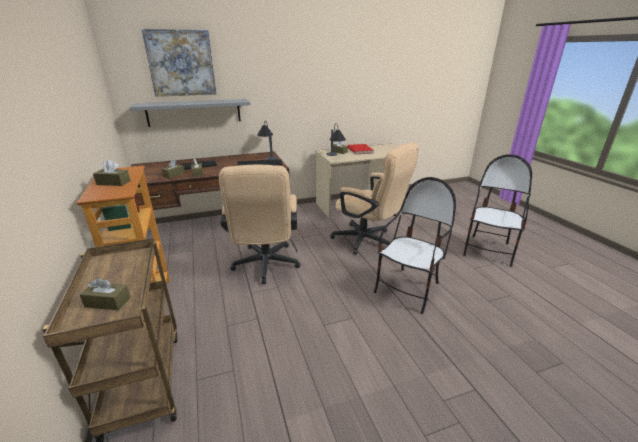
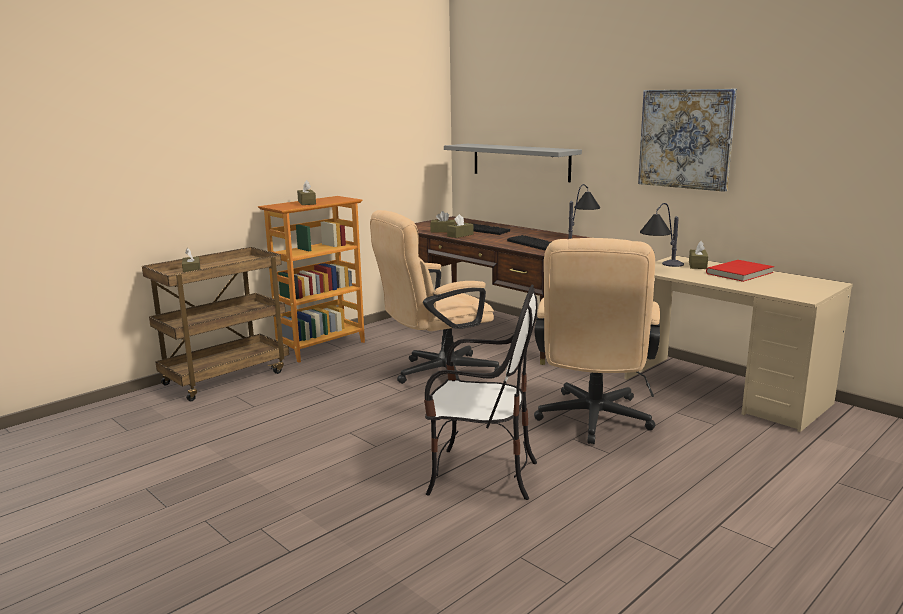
camera: 65 degrees right, 10 degrees down
picture [142,29,216,97] -> picture moved to [638,89,737,192]
chair [463,154,532,267] -> none

